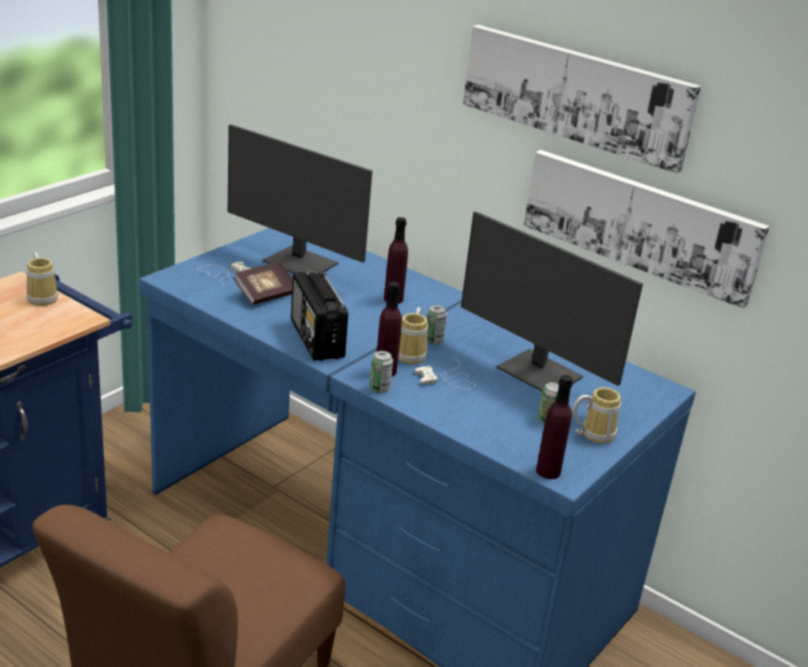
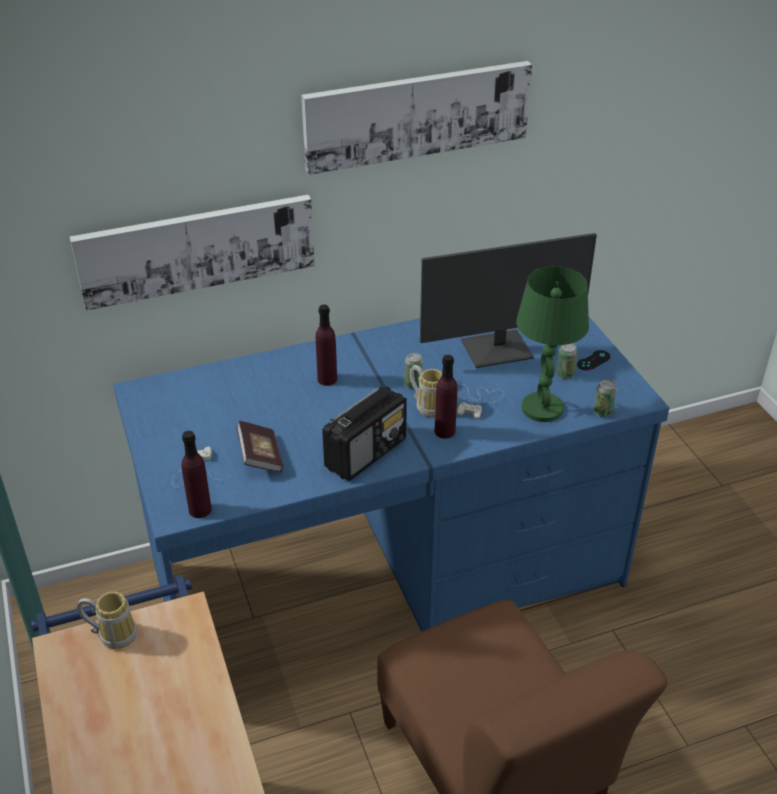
camera: 55 degrees left, 10 degrees up
monitor [228,124,372,273] -> none
radio [291,270,348,361] -> radio turned 60 degrees counterclockwise [322,386,407,481]
can [370,351,393,393] -> can moved to [594,380,617,417]
picture [524,150,769,308] -> picture moved to [70,195,315,311]
purple bottle [536,375,573,479] -> purple bottle moved to [182,431,212,518]
mug [573,387,621,443] -> black game controller [577,350,610,371]
none -> green table lamp [516,266,589,422]

